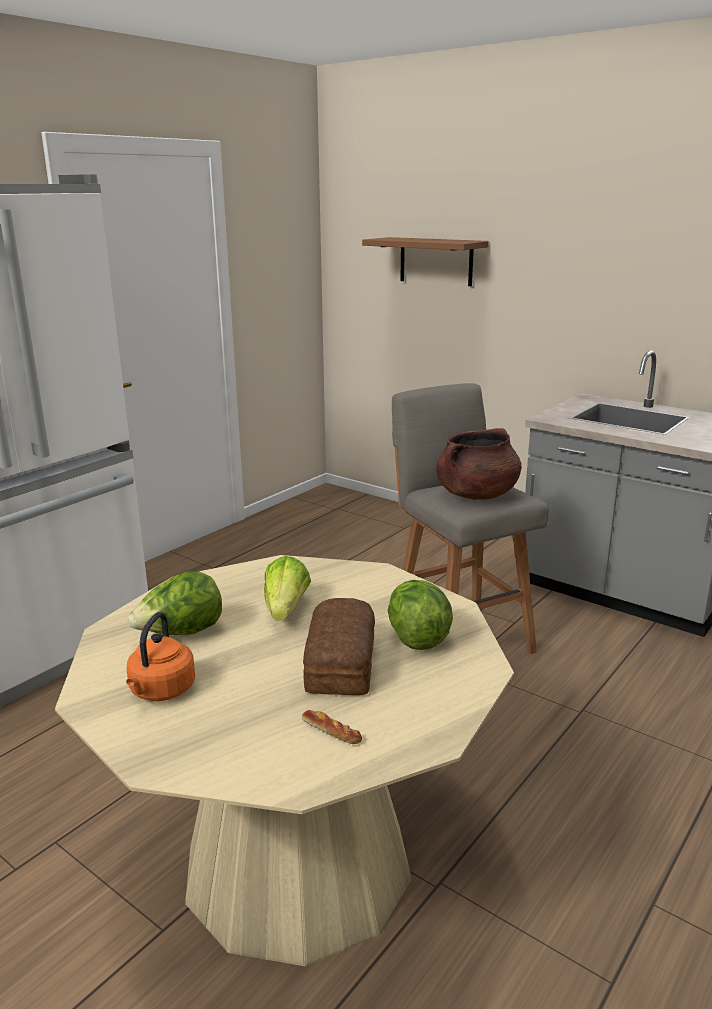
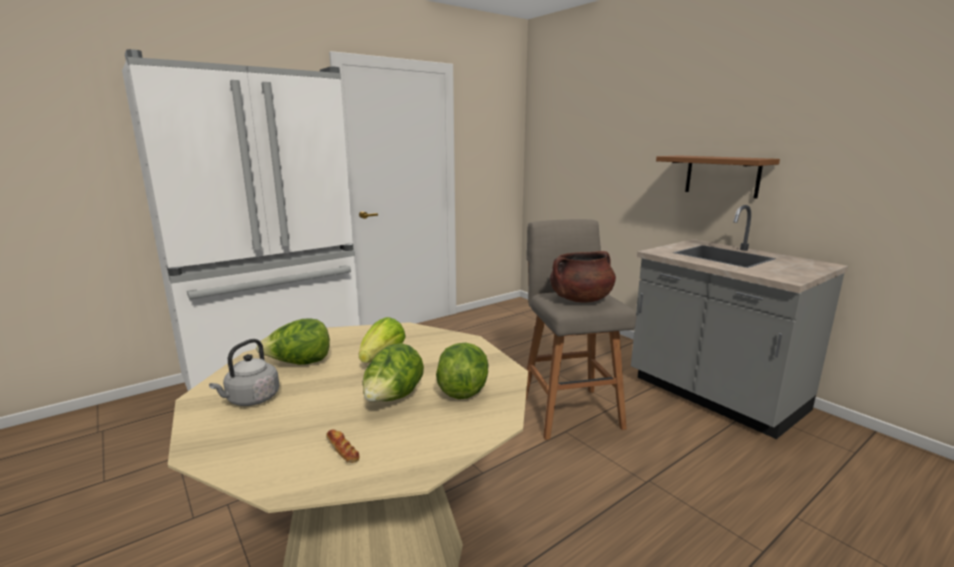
camera: 15 degrees right, 5 degrees down
orange kettle [126,612,195,701] -> grey kettle [209,339,279,406]
bread [303,598,375,695] -> lettuce [362,343,424,402]
brown shelf [362,237,489,286] -> brown shelf moved to [656,155,780,199]

